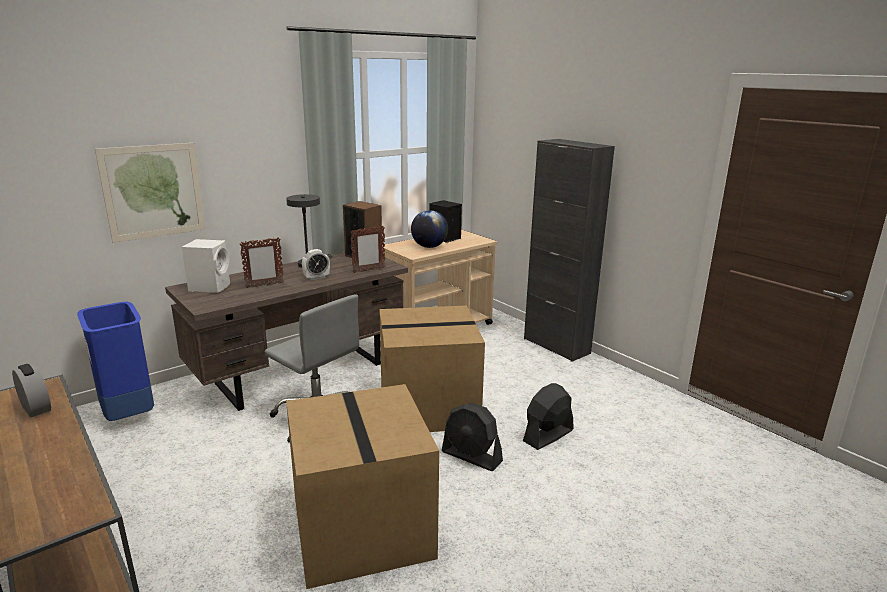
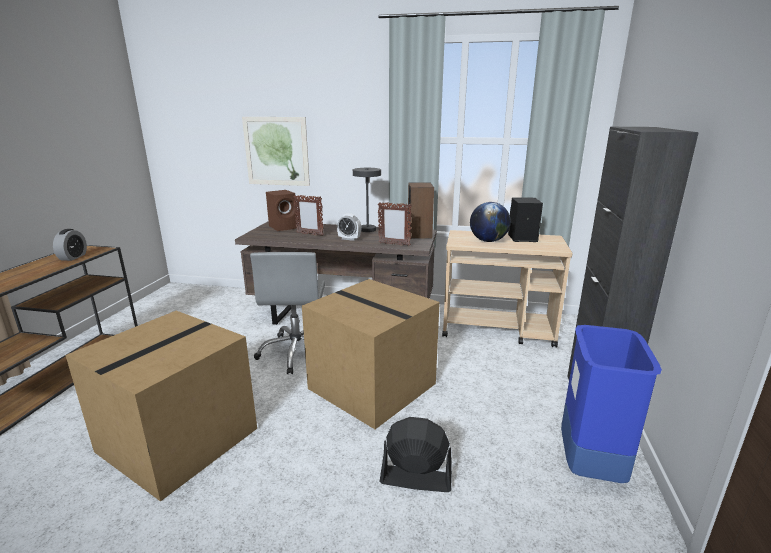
camera: 50 degrees right, 0 degrees up
blue trash can [77,302,154,421] -> blue trash can moved to [561,325,662,483]
white speaker [182,239,230,293] -> brown speaker [266,190,298,231]
black fan [442,403,503,471] -> none

